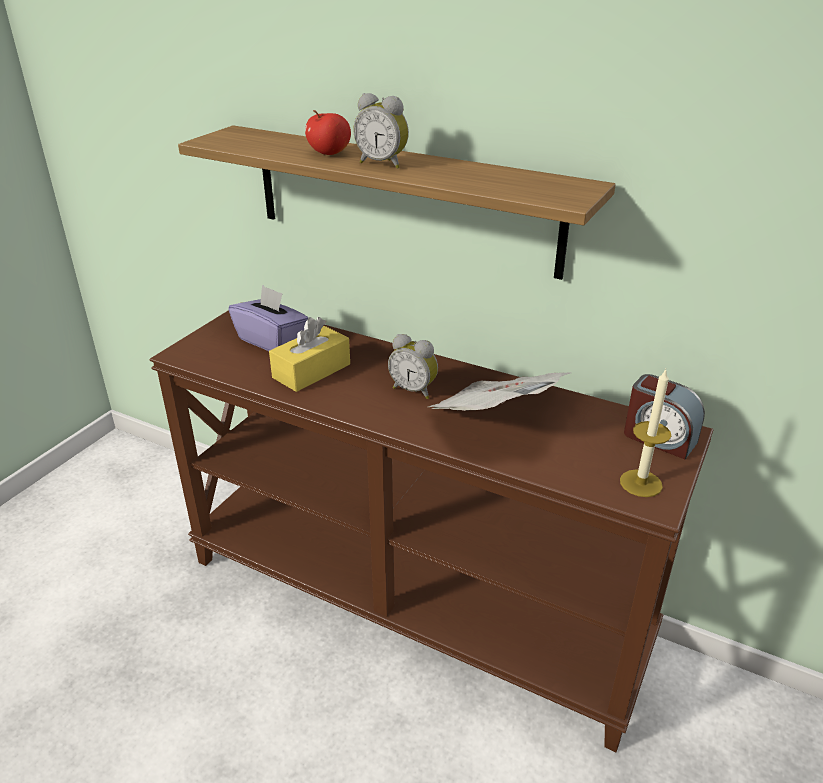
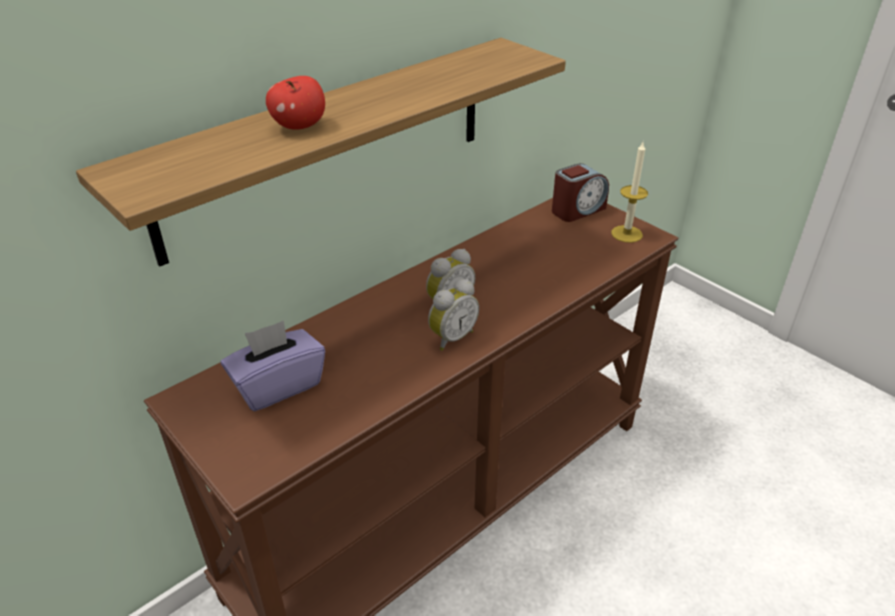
camera: 70 degrees left, 5 degrees up
yellow tissue box [269,317,350,392] -> none
alarm clock [353,93,409,169] -> alarm clock moved to [428,279,479,351]
newspaper [429,372,571,411] -> none

